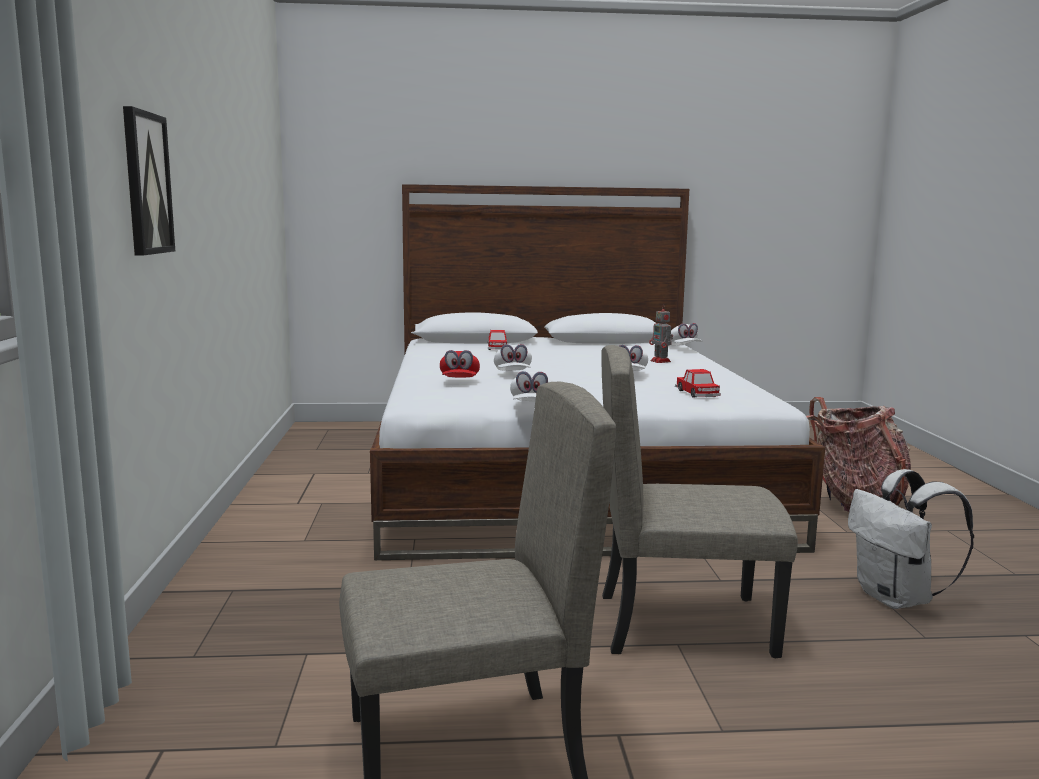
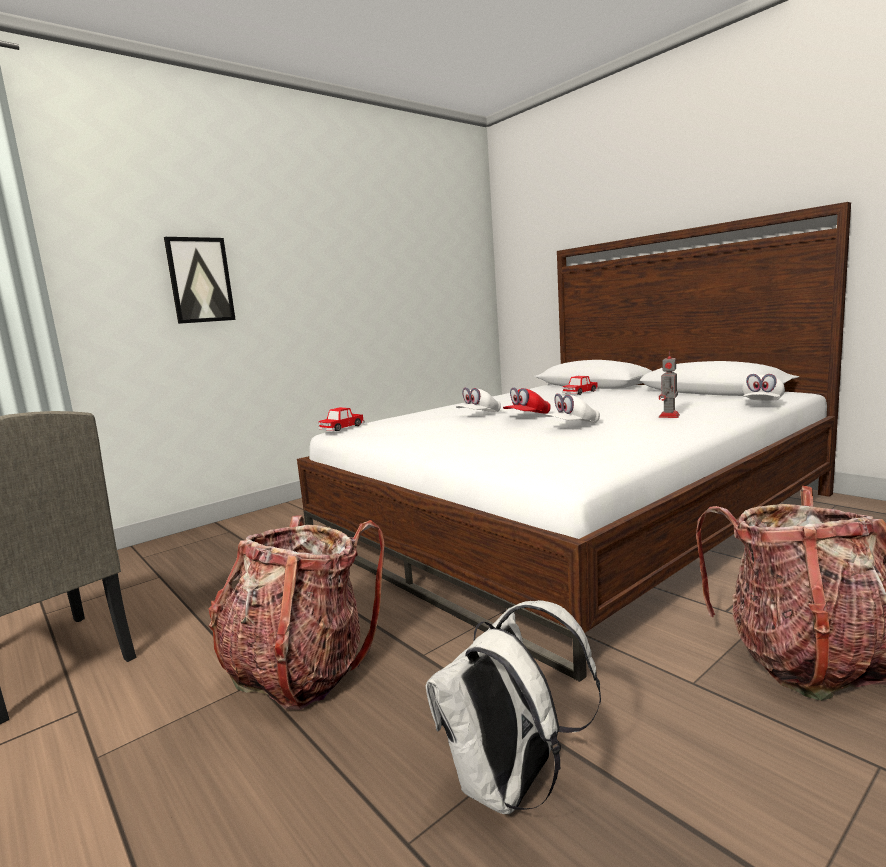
camera: 55 degrees right, 0 degrees up
red cap [440,350,480,378] -> red cap moved to [503,387,550,414]
white cap [510,371,553,401] -> none
beige chair [601,345,798,658] -> backpack [209,515,384,710]
toy car [675,369,721,397] -> toy car moved to [319,407,365,431]

